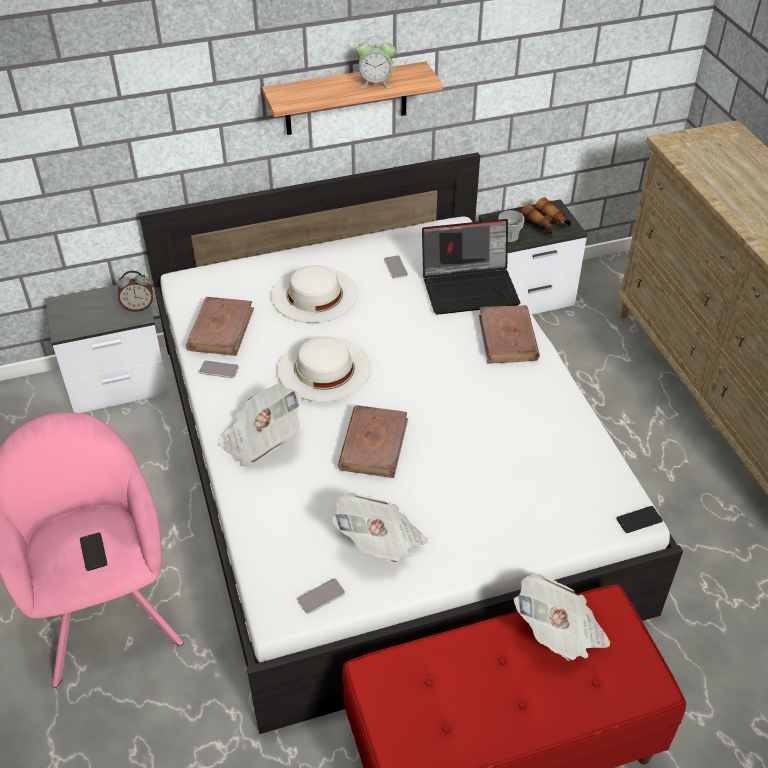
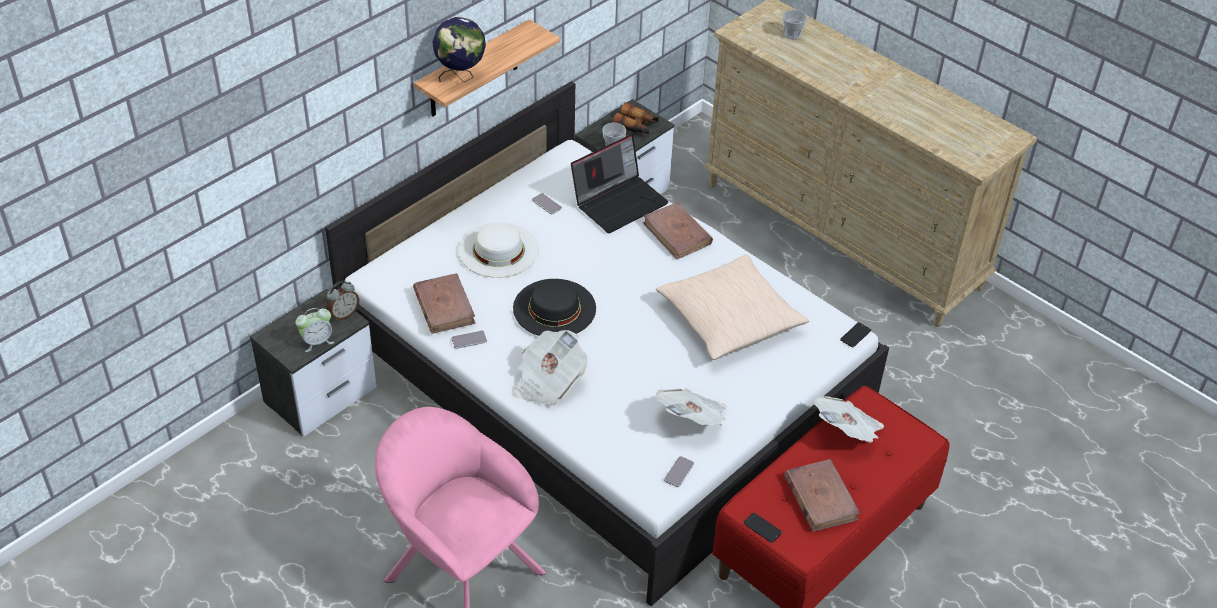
camera: 30 degrees left, 0 degrees up
phone [80,533,107,571] -> phone moved to [743,513,782,543]
white hat [278,336,371,402] -> black hat [513,279,596,336]
brown book [338,405,408,478] -> brown book moved to [784,459,860,532]
alarm clock [356,36,396,88] -> alarm clock moved to [295,308,334,352]
none -> globe [432,17,486,83]
none -> beige pillow [656,254,809,360]
none -> cup [783,10,807,40]

